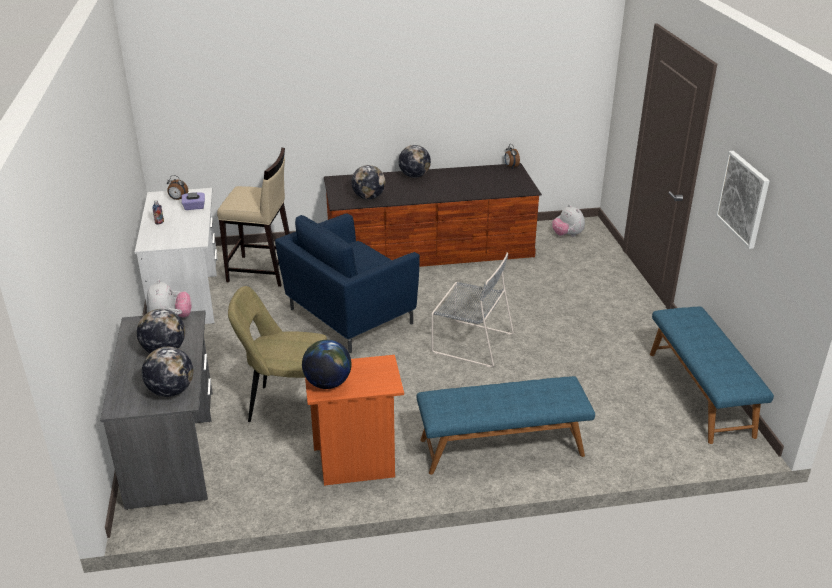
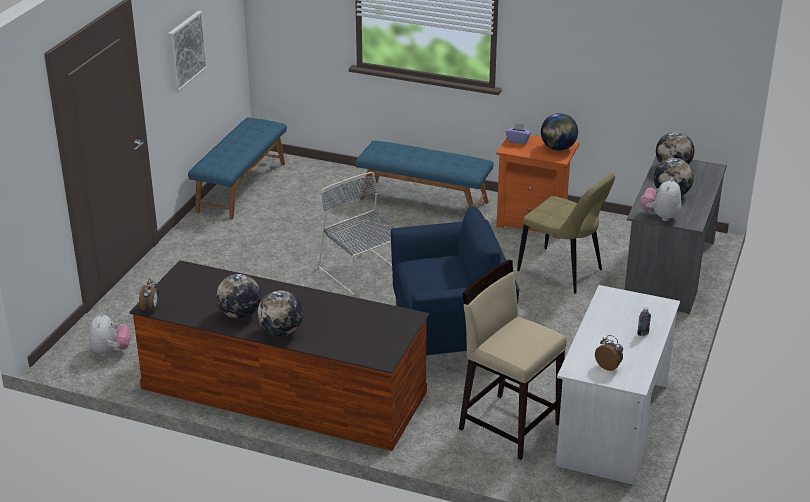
camera: 150 degrees left, 0 degrees up
purple tissue box [182,192,205,210] -> purple tissue box moved to [506,123,531,144]
globe [351,165,385,199] -> globe moved to [216,274,261,319]

